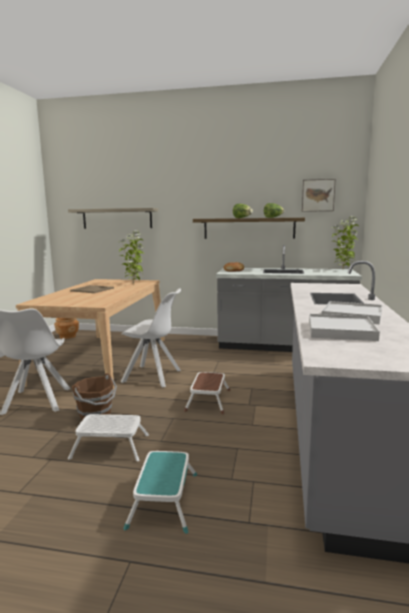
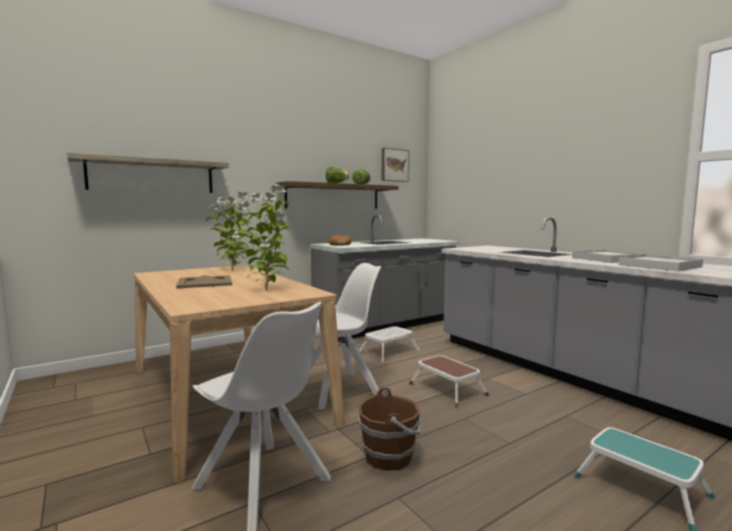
camera: 45 degrees left, 5 degrees down
brown planter [54,318,79,339] -> none
white step ladder [68,414,149,462] -> white step ladder moved to [359,326,420,362]
potted plant [331,216,359,269] -> potted plant moved to [235,184,290,290]

